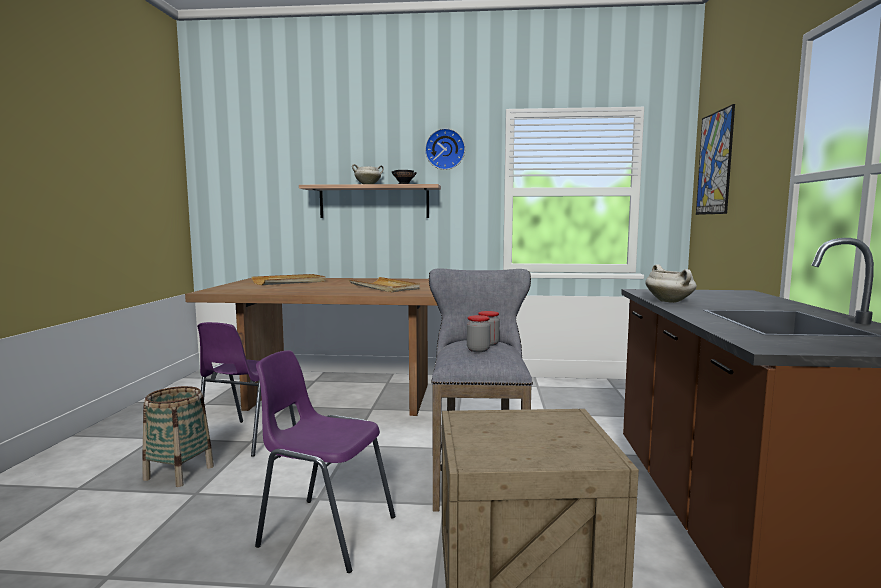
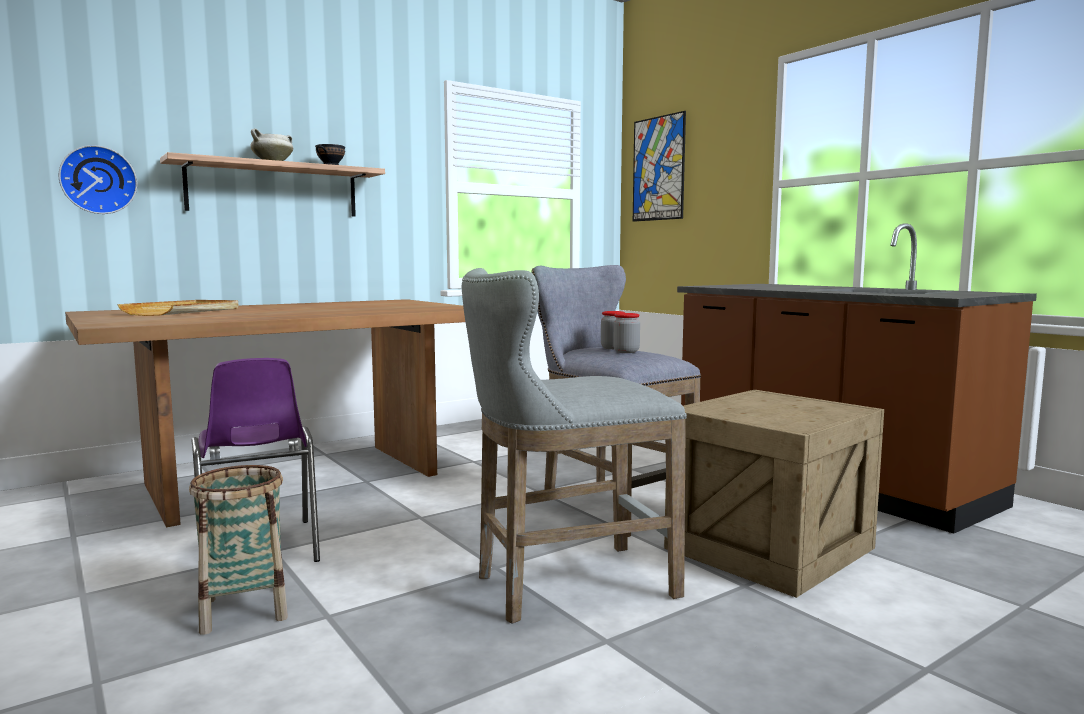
camera: 40 degrees left, 0 degrees up
purple chair [255,350,395,573] -> grey stool [462,268,687,624]
beige tray [349,277,420,292] -> none
wall clock [425,128,465,170] -> wall clock moved to [59,145,137,214]
white cooking pot [645,264,697,303] -> none

